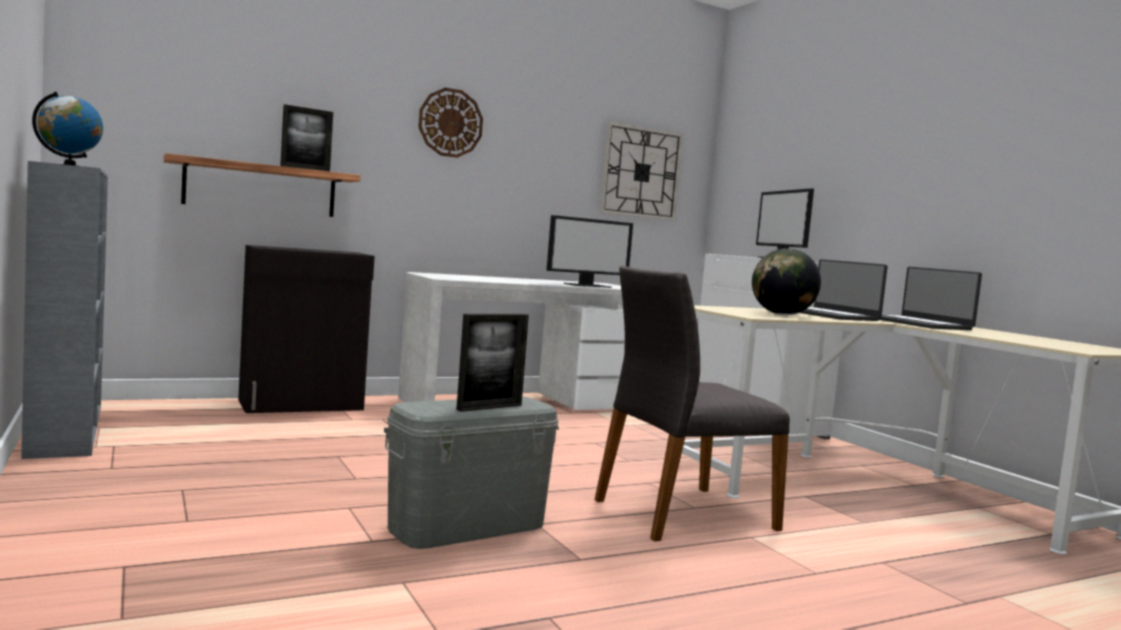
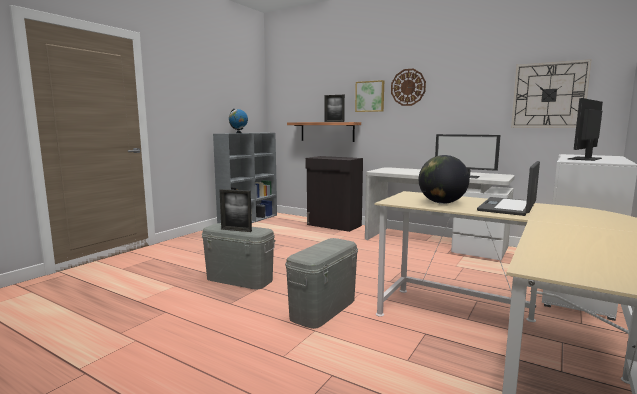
camera: 60 degrees right, 5 degrees up
grey chair [595,265,790,541] -> grey storage box [285,238,358,329]
laptop [879,267,982,330] -> none
none -> picture [355,80,384,112]

